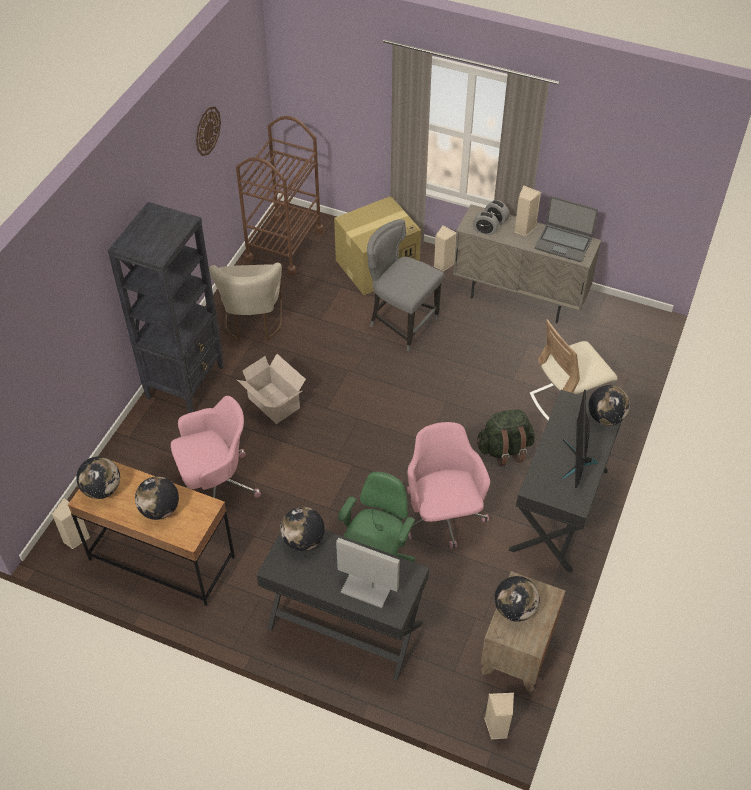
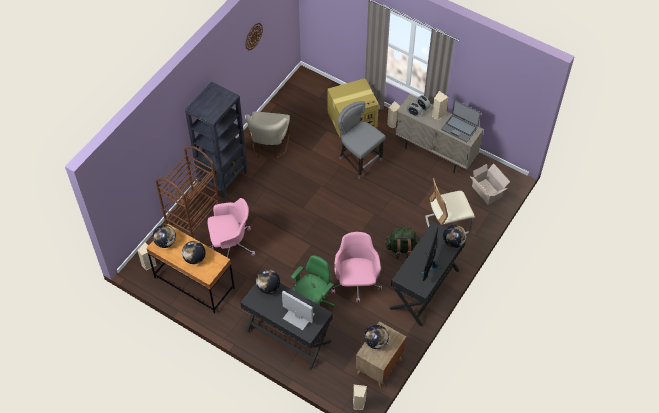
camera: 10 degrees right, 5 degrees up
brown cart [236,116,324,276] -> brown cart moved to [155,146,220,239]
cardboard box [237,354,306,424] -> cardboard box moved to [469,164,510,205]

